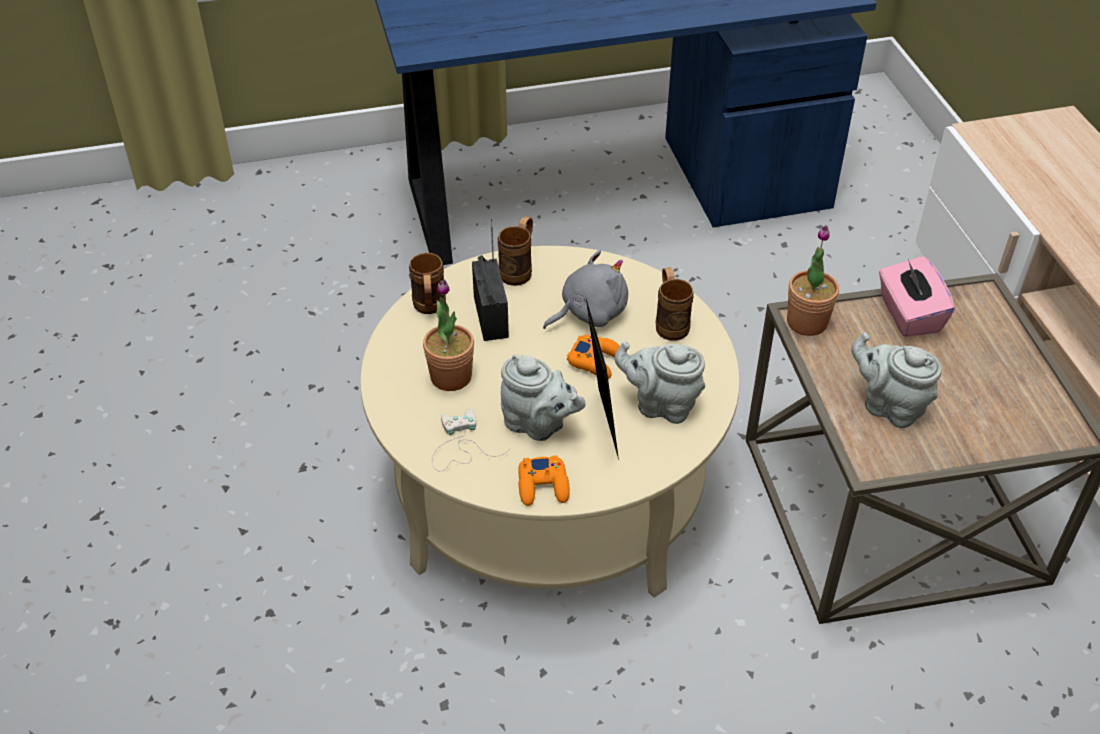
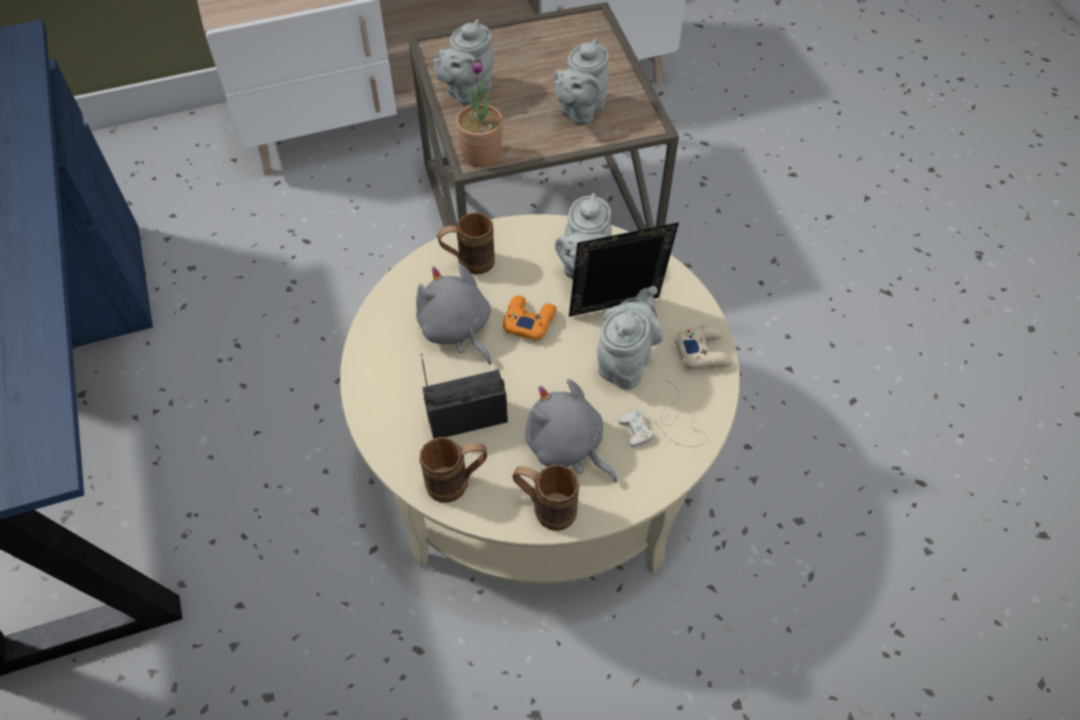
camera: 95 degrees left, 10 degrees up
potted plant [423,279,474,391] -> grey plush toy [525,379,617,482]
brown mug [498,216,533,286] -> brown mug moved to [512,464,579,531]
orange game controller [518,456,570,506] -> beige game controller [674,325,732,370]
pink tissue box [879,256,955,337] -> grey teapot [433,19,494,105]

